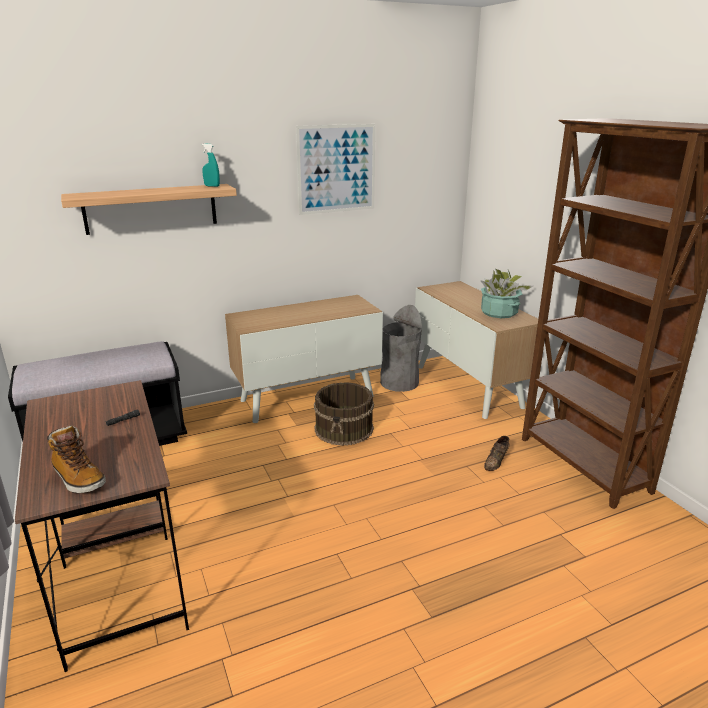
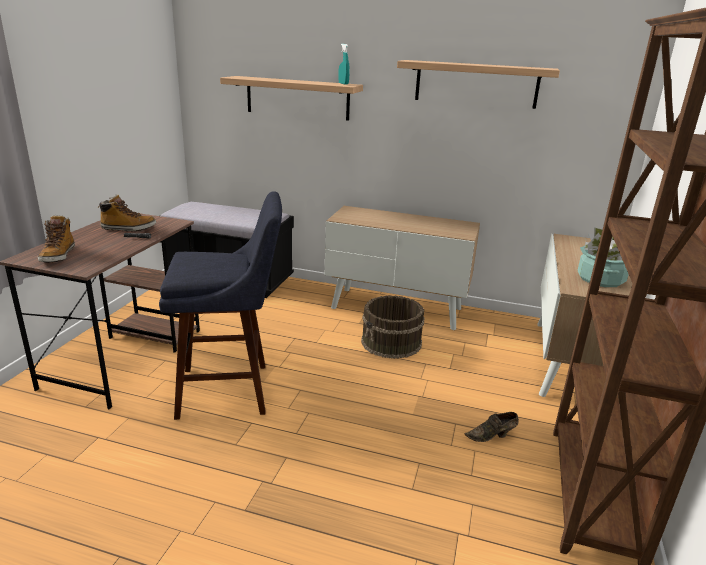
camera: 40 degrees right, 0 degrees up
picture [296,124,375,215] -> shelf [397,60,560,109]
grey trash can [380,305,422,392] -> none
none -> boot [97,194,156,232]
none -> blue stool [159,191,282,420]

